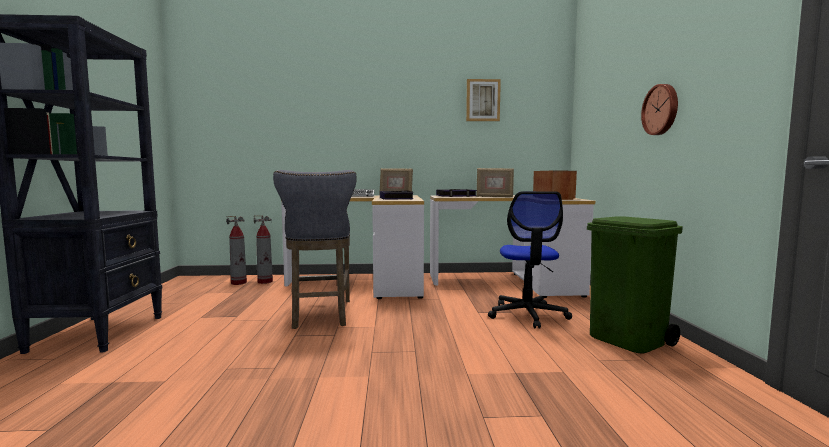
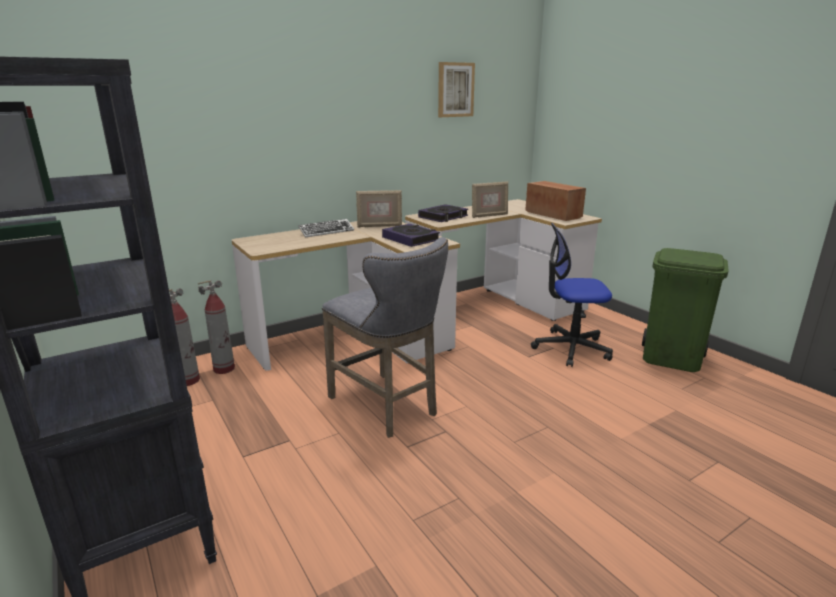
camera: 30 degrees left, 15 degrees up
office chair [488,191,572,329] -> office chair turned 120 degrees clockwise [531,223,613,367]
wall clock [641,84,678,135] -> none

